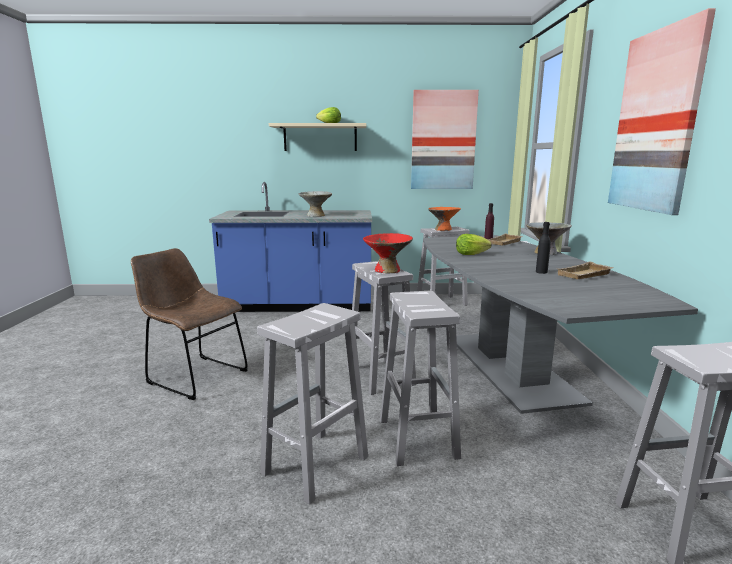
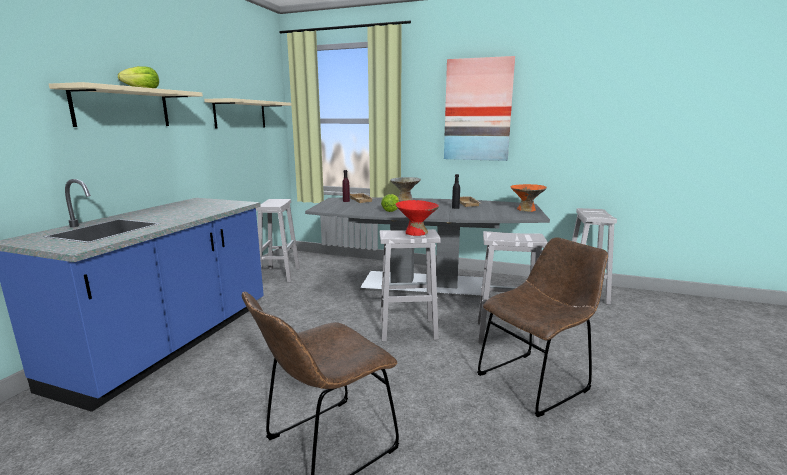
camera: 70 degrees left, 0 degrees up
white stool [257,303,368,505] -> brown chair [477,237,608,417]
grey bowl [299,191,332,217] -> none
picture [411,90,479,189] -> beige shelf [204,98,291,128]
orange bowl [428,207,461,231] -> orange bowl moved to [511,184,547,212]

